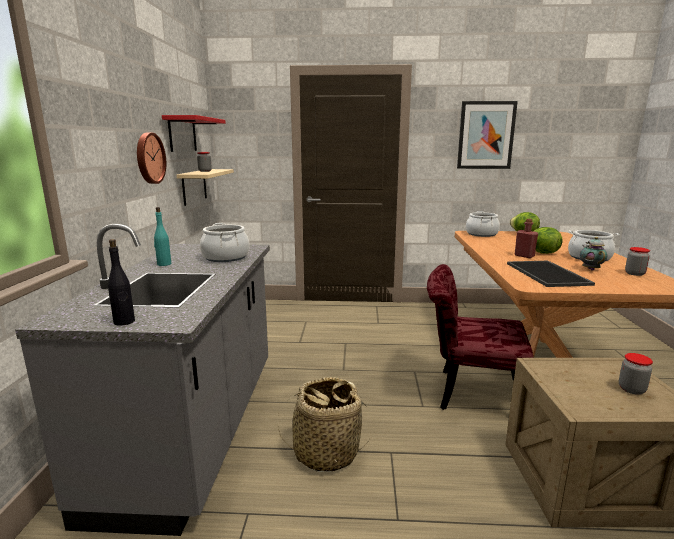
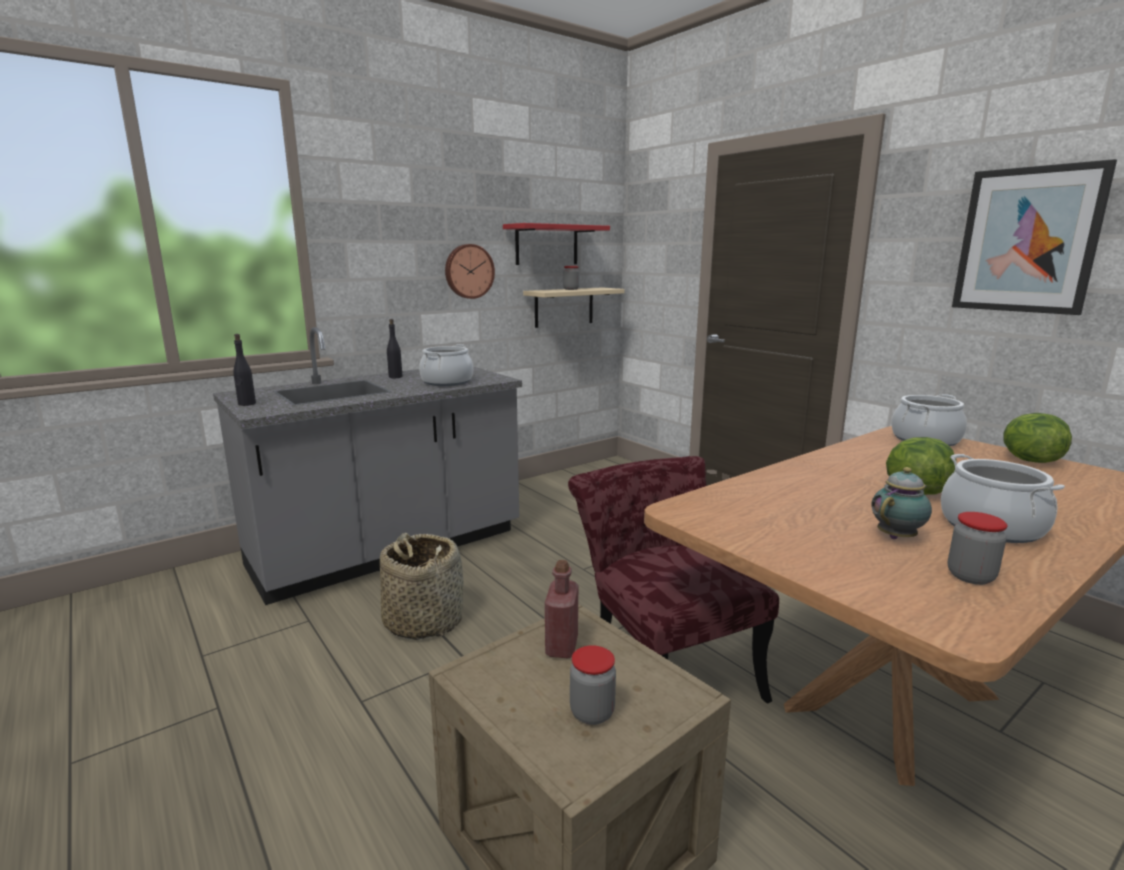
camera: 50 degrees right, 0 degrees up
turquoise bottle [154,207,171,266] -> black bottle [387,319,403,378]
tray [507,261,595,287] -> none
red bottle [515,219,538,258] -> red bottle moved to [545,560,578,658]

